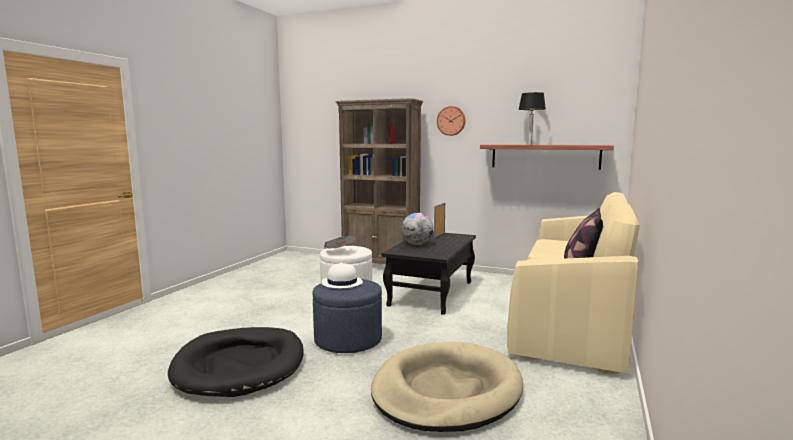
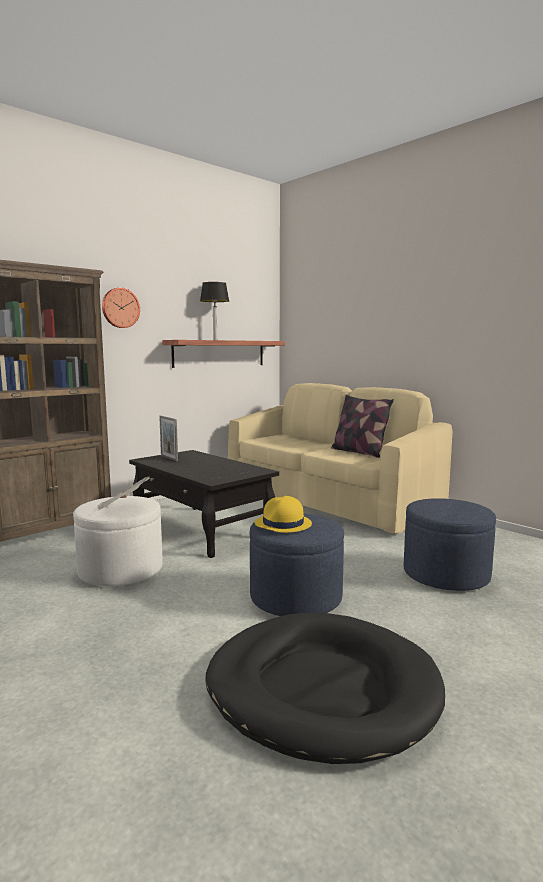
camera: 65 degrees left, 0 degrees up
white hat [322,263,363,288] -> yellow hat [255,496,312,533]
beige dog bed [371,342,523,432] -> blue ottoman [404,498,496,591]
globe [401,213,434,245] -> none

